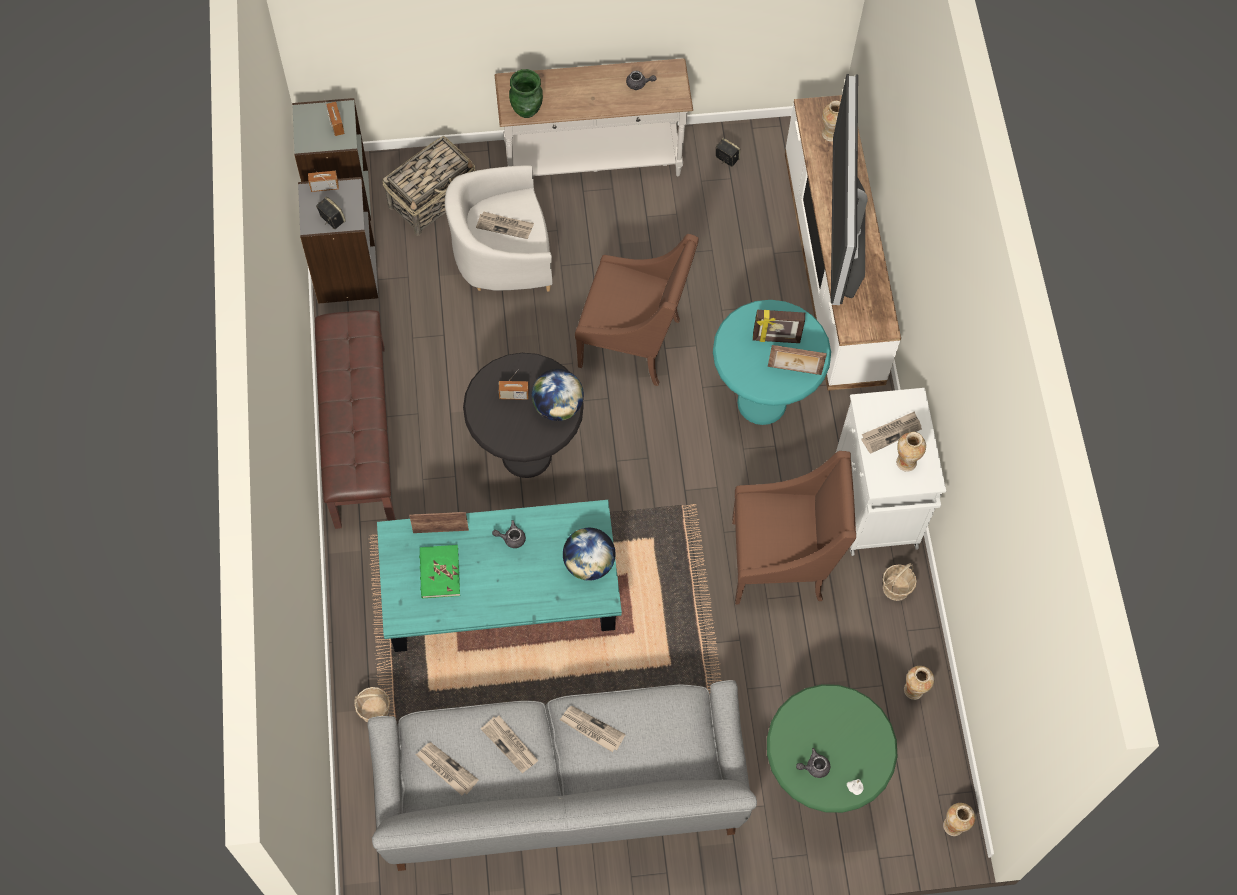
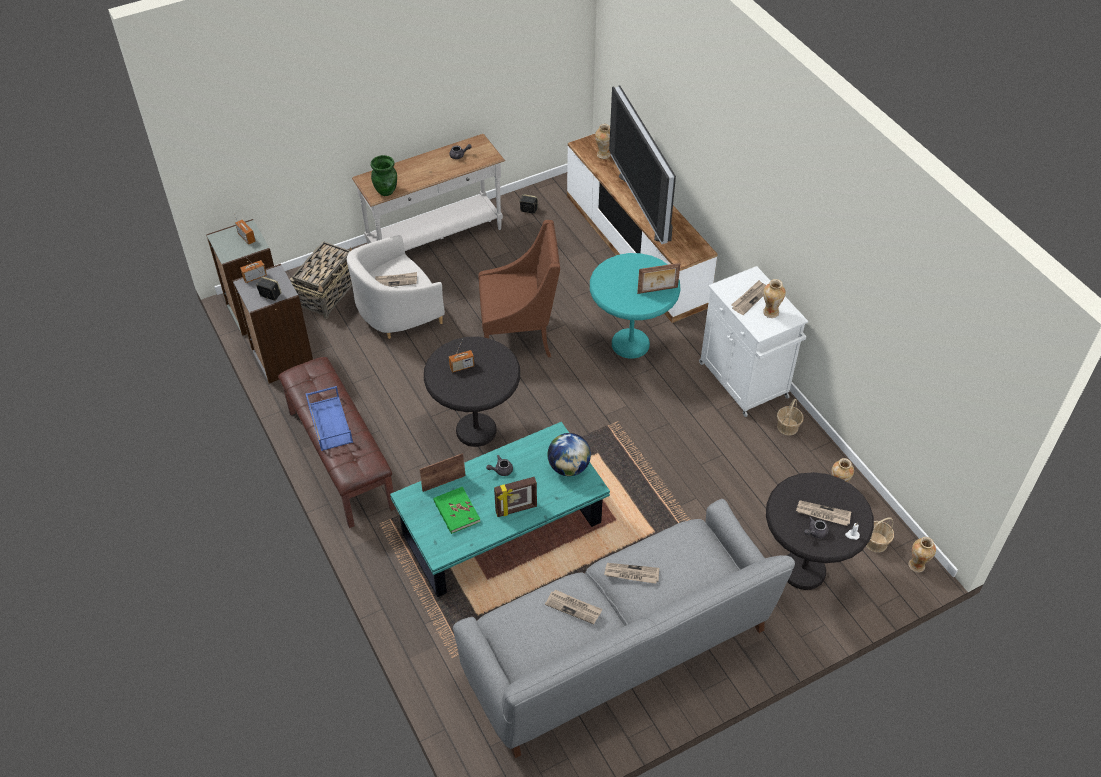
camera: 20 degrees left, 15 degrees down
basket [354,687,390,723] -> basket moved to [866,517,894,553]
newspaper [416,742,479,795] -> newspaper moved to [796,500,851,526]
globe [532,369,584,421] -> none
brown armchair [732,451,856,605] -> none
picture frame [753,310,805,343] -> picture frame moved to [494,477,537,517]
green side table [767,684,898,813] -> black side table [766,472,874,590]
none -> blue tray [306,386,353,451]

